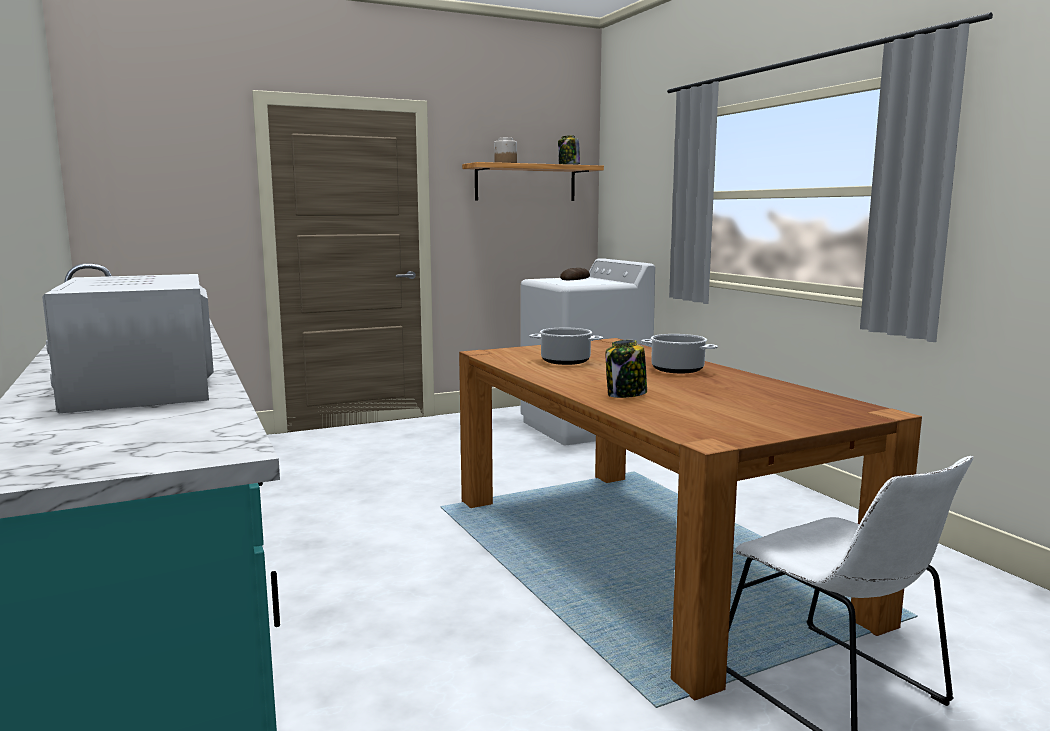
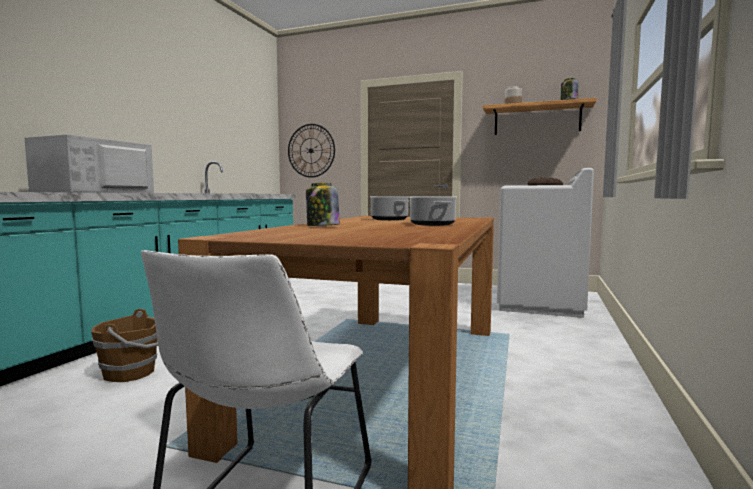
camera: 45 degrees right, 5 degrees down
none -> brown bucket [91,309,158,382]
none -> wall clock [288,124,335,178]

